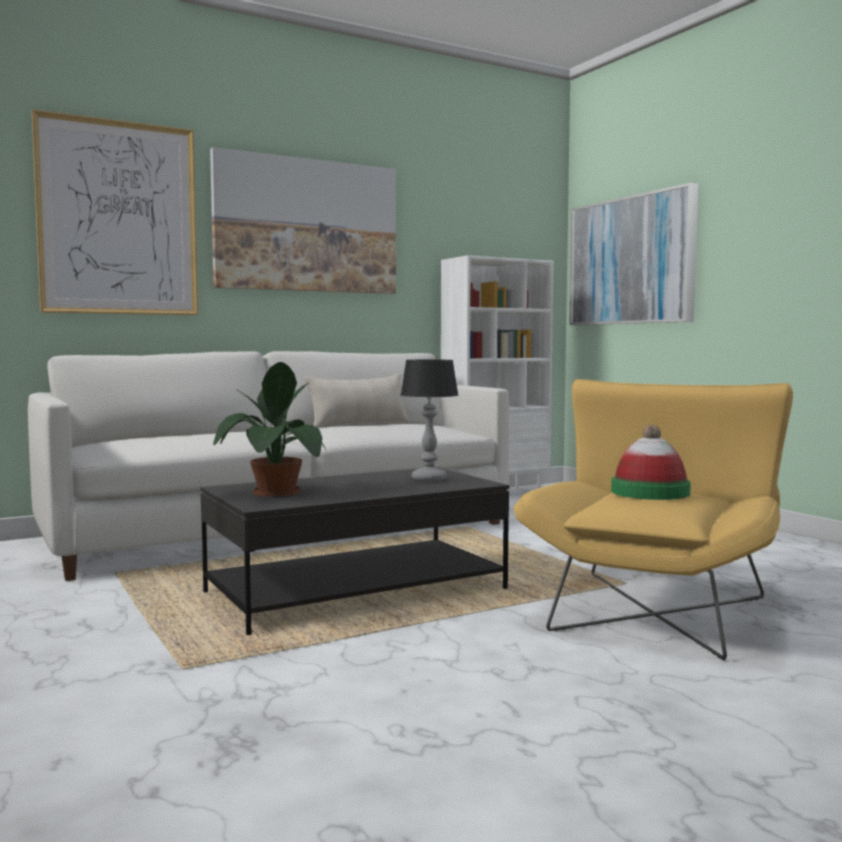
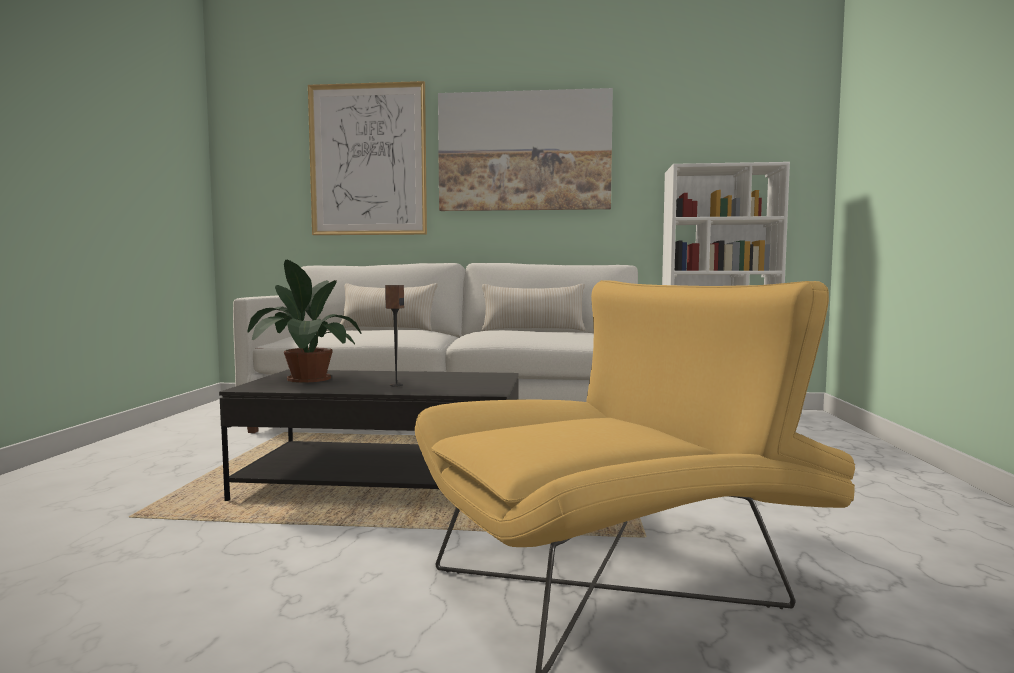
camera: 35 degrees right, 0 degrees up
table lamp [400,360,459,482] -> none
picture [569,183,698,325] -> none
hat [611,425,691,500] -> none
none -> beige pillow [340,283,438,331]
none -> speaker [385,285,404,386]

